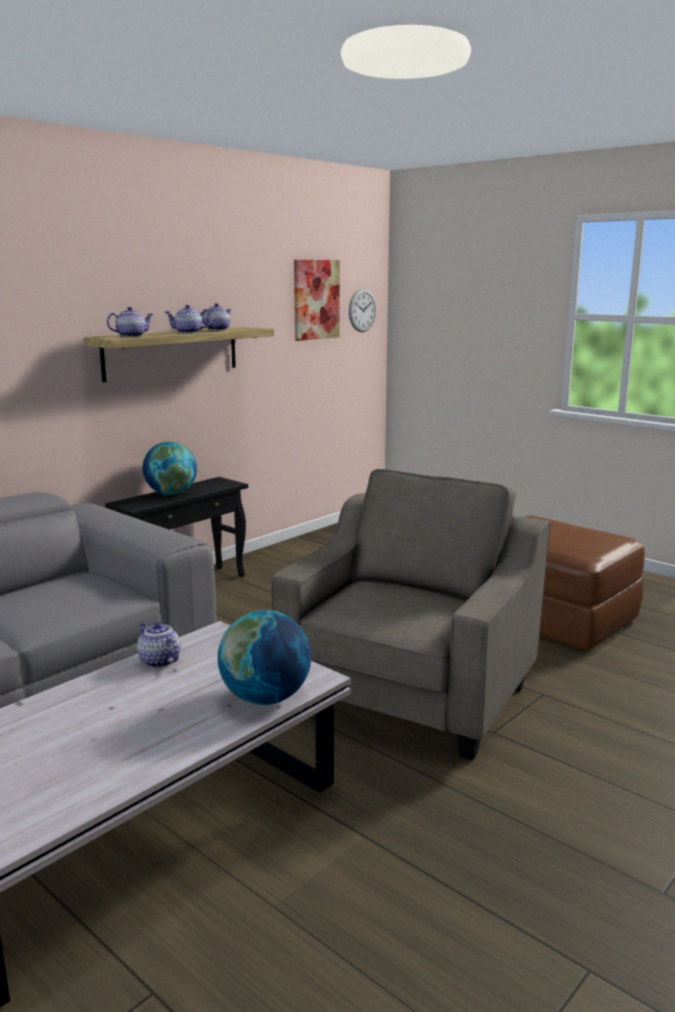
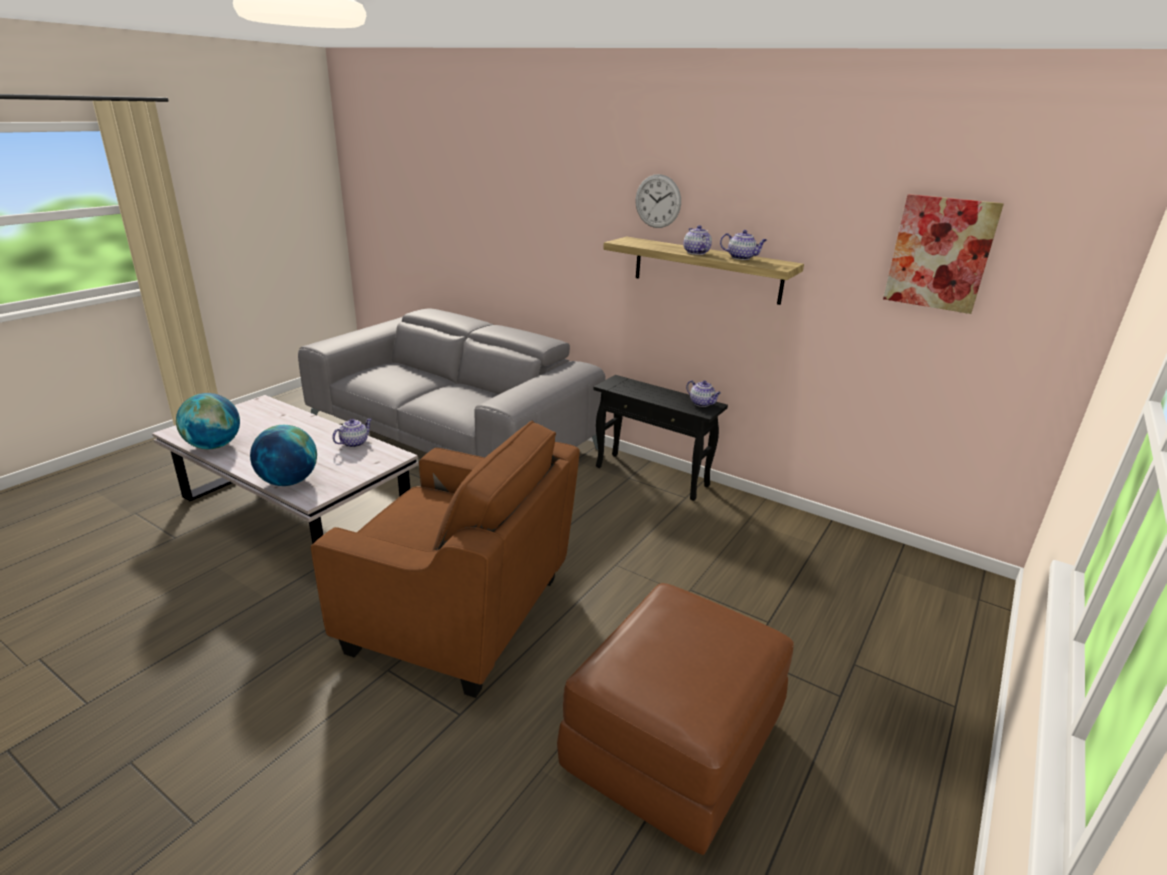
camera: 80 degrees right, 10 degrees up
teapot [107,307,153,337] -> teapot moved to [686,380,721,407]
globe [143,442,197,495] -> globe moved to [176,393,240,449]
grey armchair [271,469,550,761] -> brown armchair [311,421,580,698]
wall clock [349,289,377,332] -> wall clock moved to [635,174,681,228]

